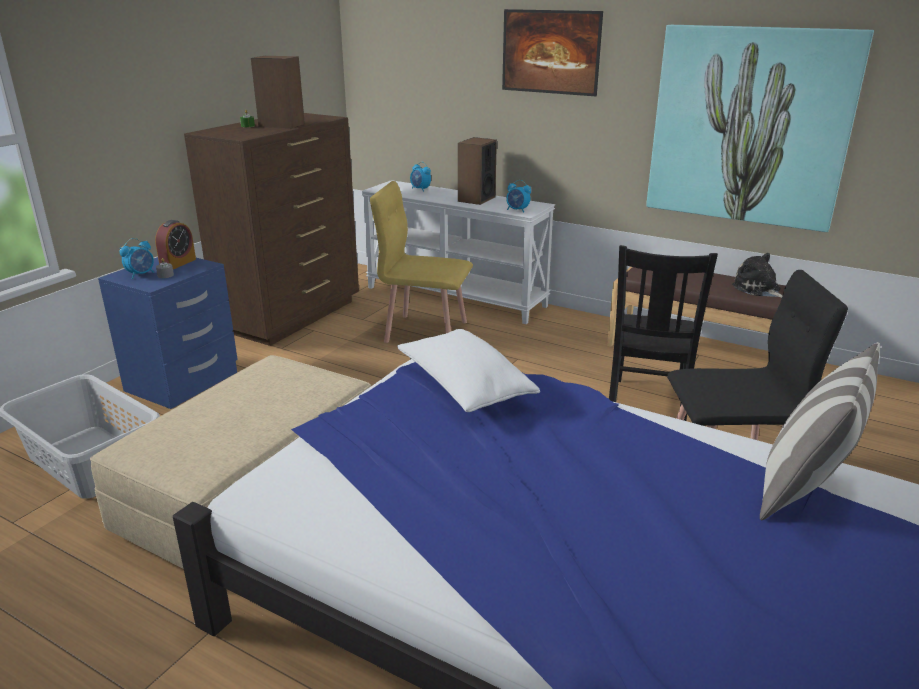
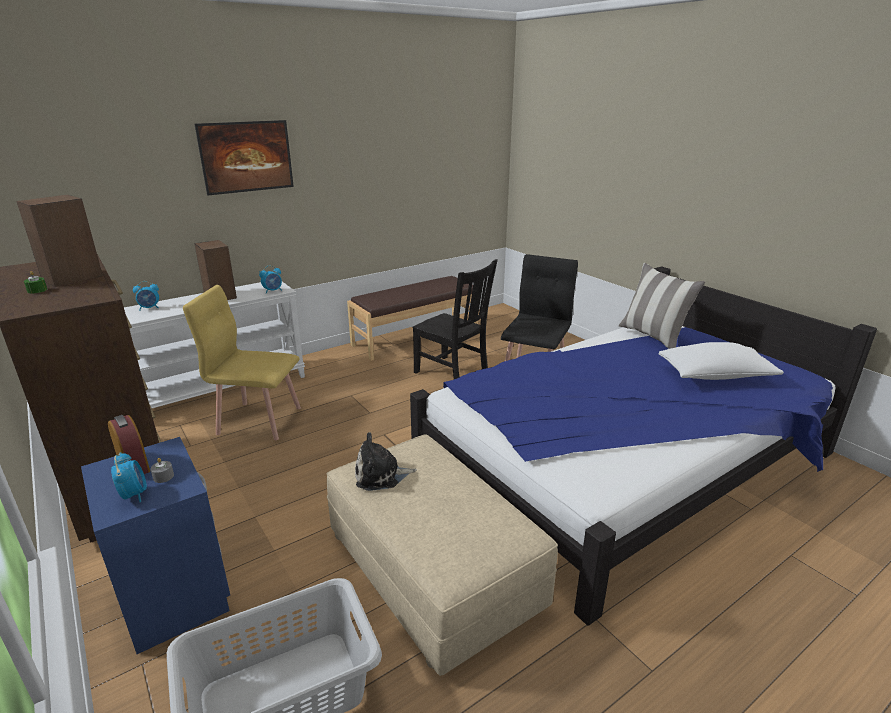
camera: 65 degrees left, 0 degrees up
yellow chair [370,181,473,343] -> yellow chair turned 60 degrees clockwise [183,285,301,440]
white pillow [397,329,540,412] -> white pillow moved to [659,342,784,380]
picture [646,25,874,232] -> none
plush toy [732,253,783,298] -> plush toy moved to [355,432,417,491]

